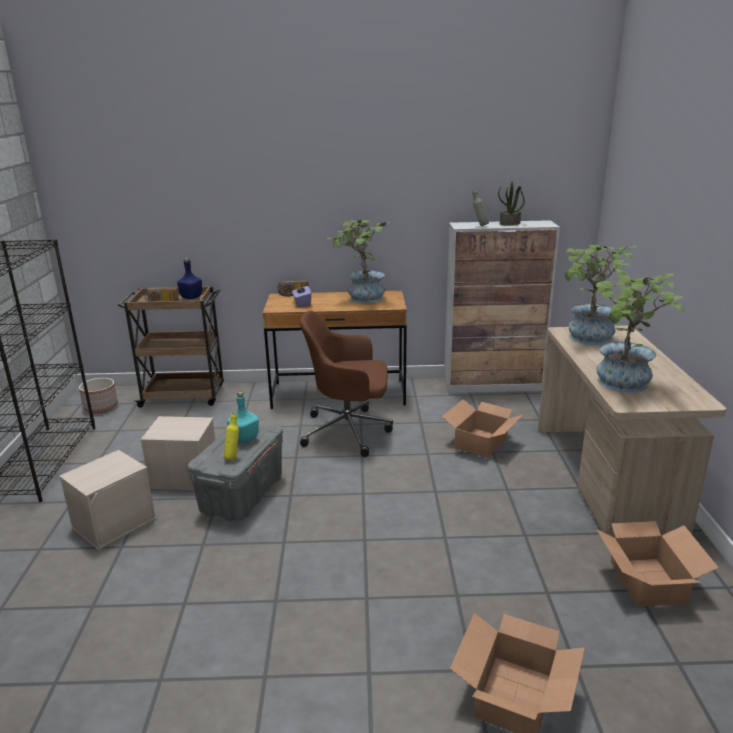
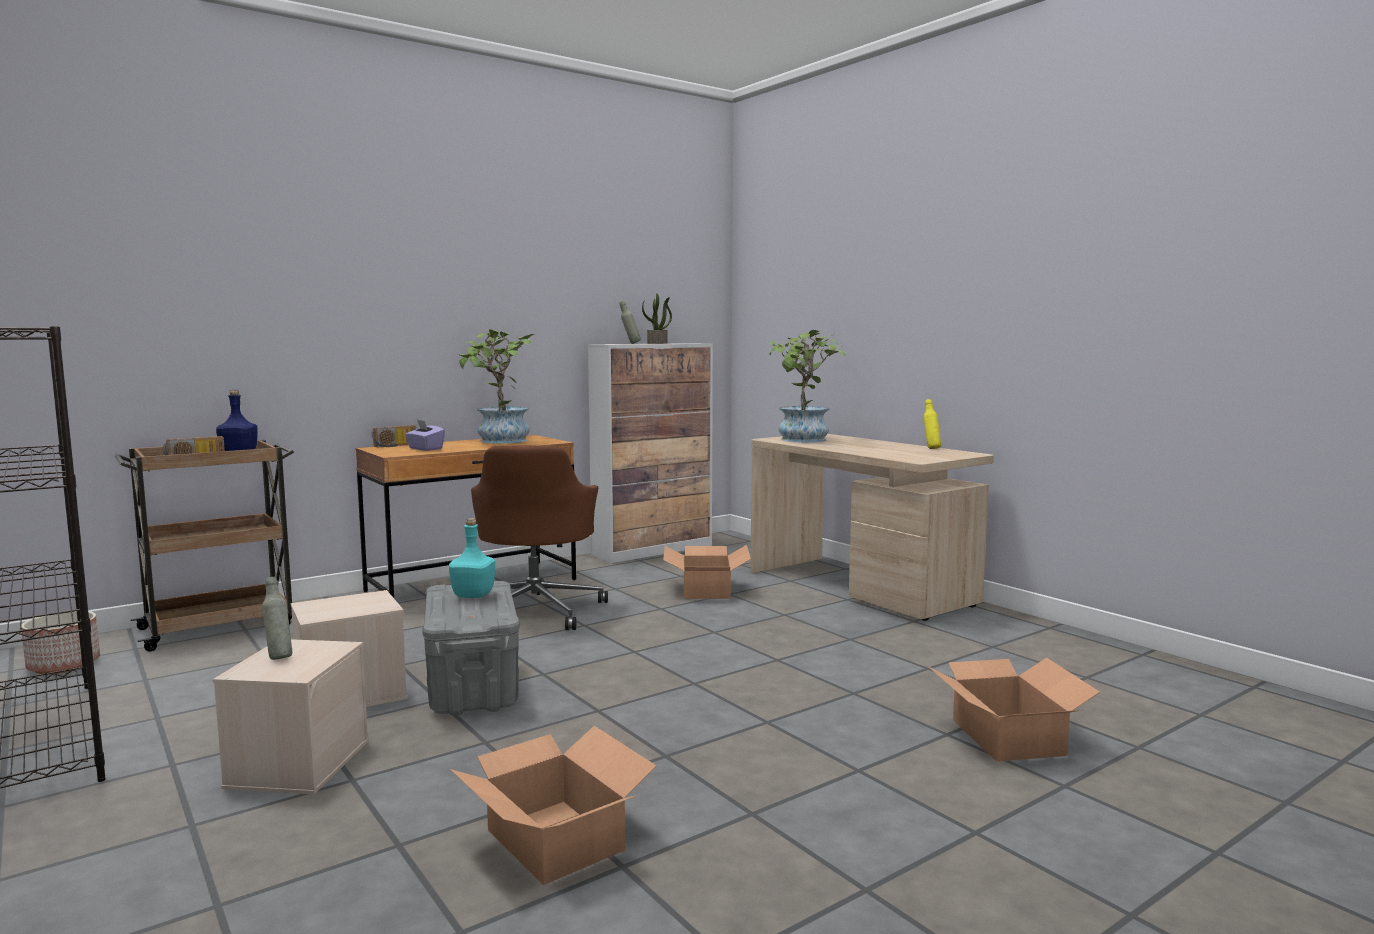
camera: 35 degrees left, 15 degrees down
yellow bottle [224,413,239,460] -> yellow bottle moved to [924,399,941,449]
brown office chair [300,310,393,457] -> brown office chair turned 60 degrees counterclockwise [471,445,608,630]
potted plant [595,273,684,393] -> none
cardboard box [596,521,719,607] -> cardboard box moved to [450,726,656,885]
none -> grey bottle [262,577,292,660]

